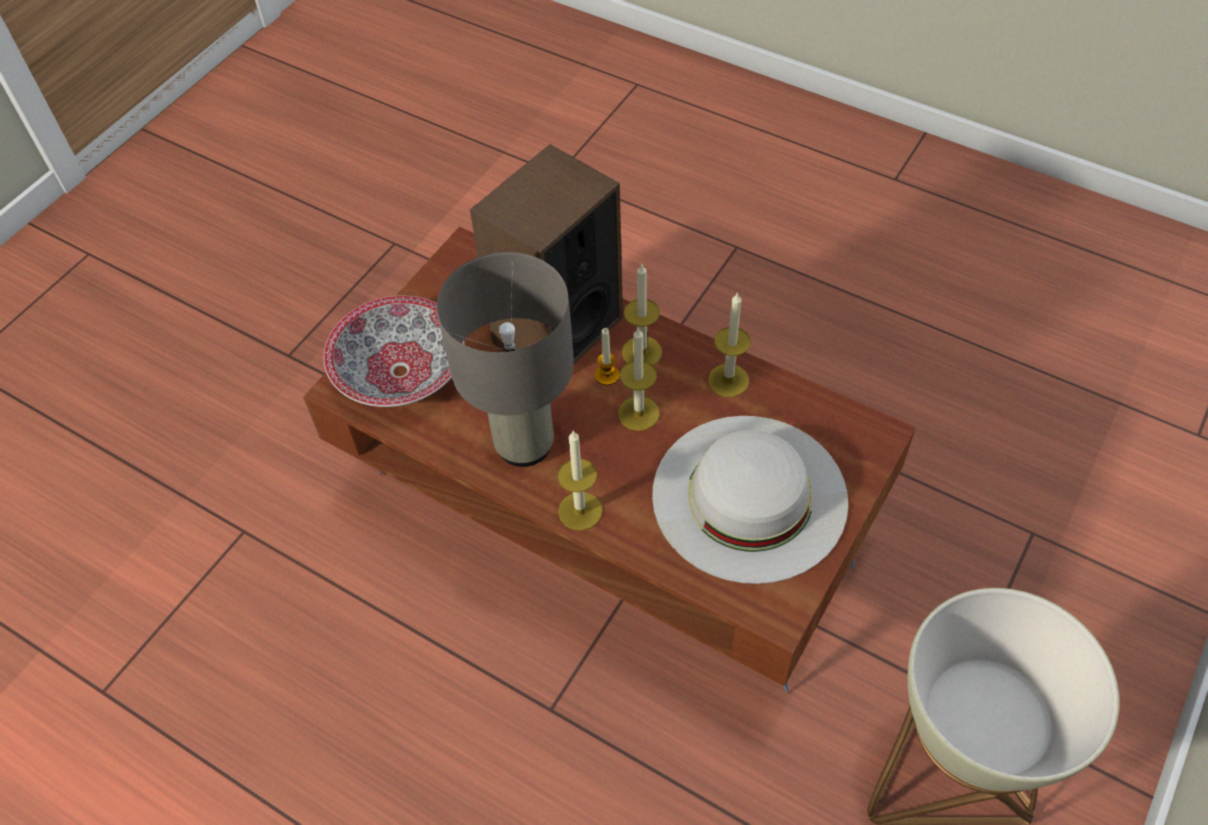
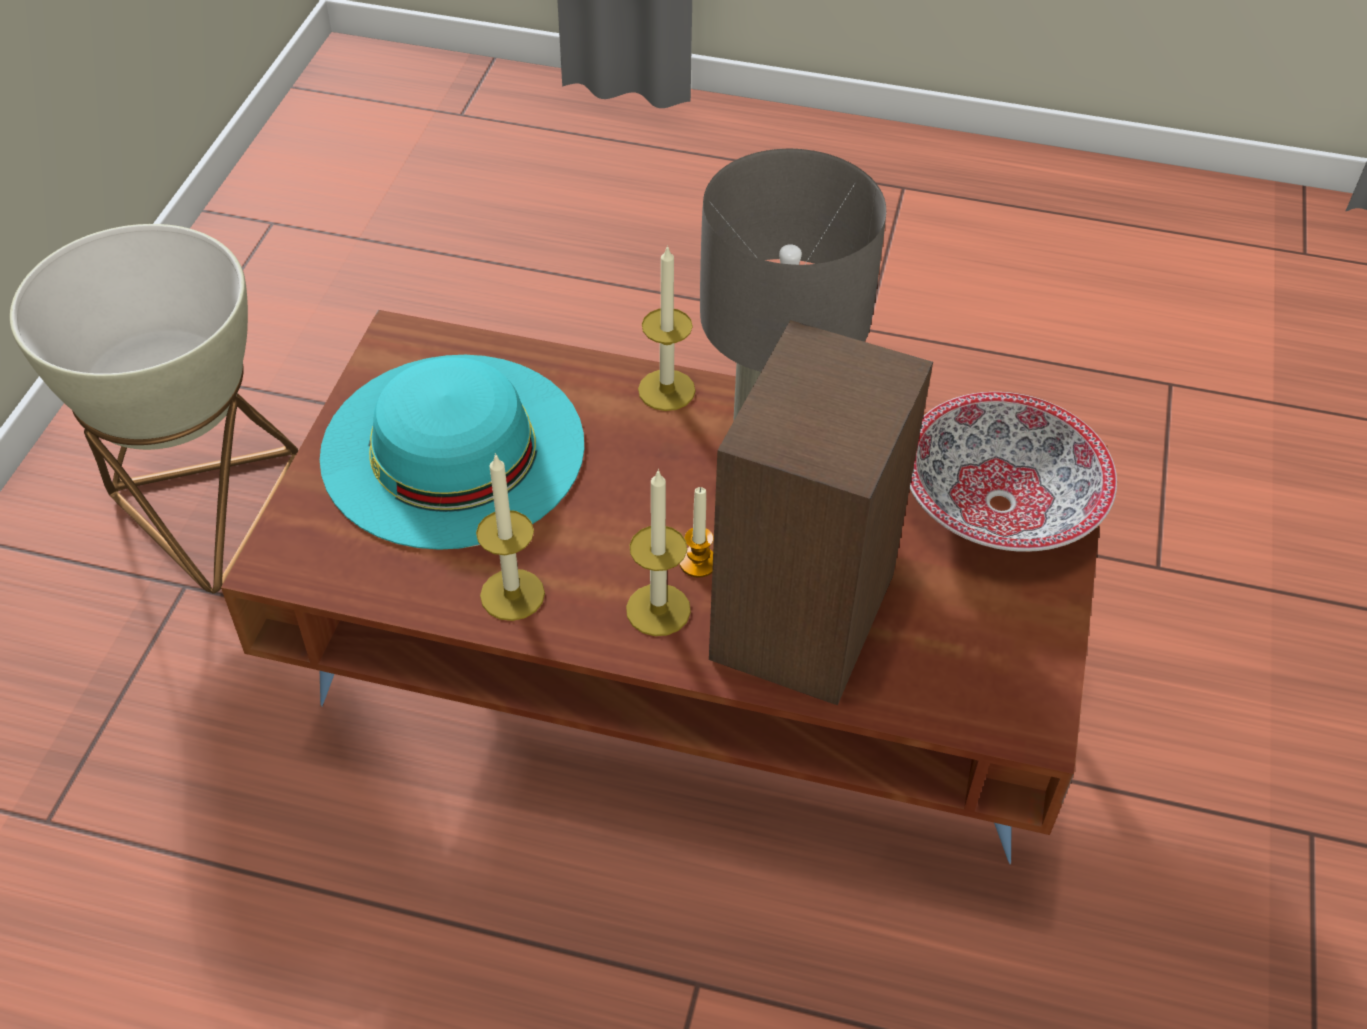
camera: 160 degrees right, 5 degrees down
candle [618,328,660,431] -> none
white hat [652,416,848,584] -> turquoise hat [320,355,584,550]

